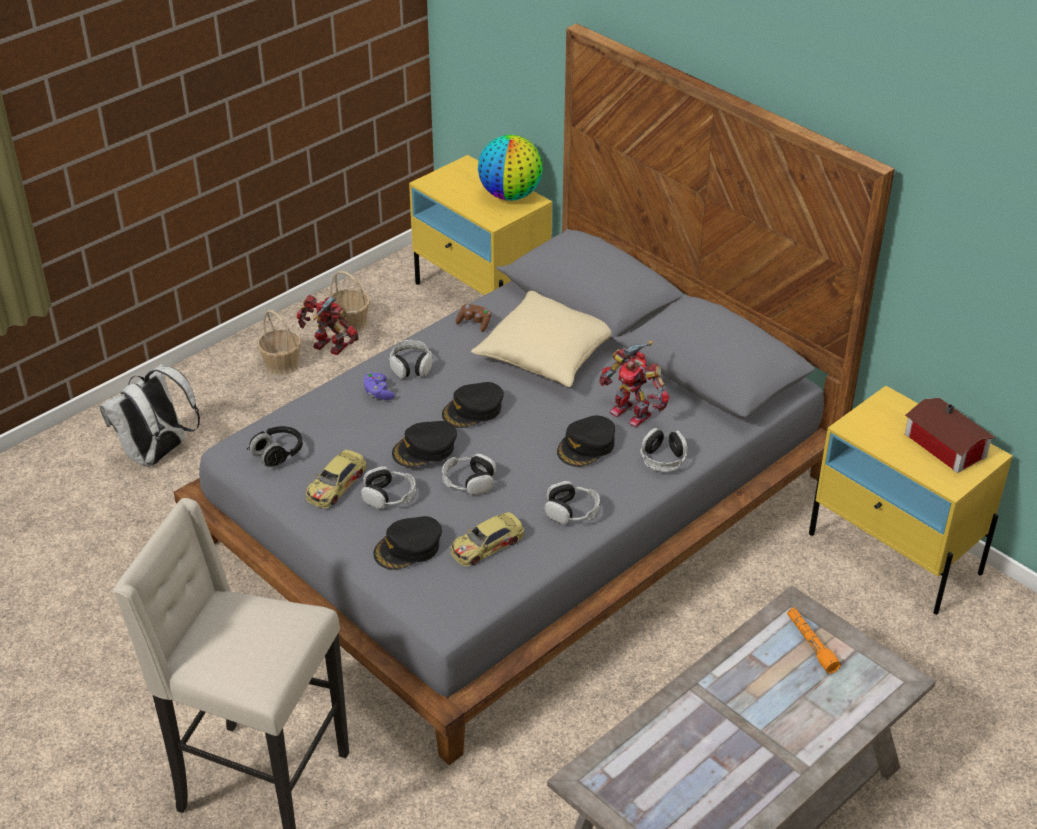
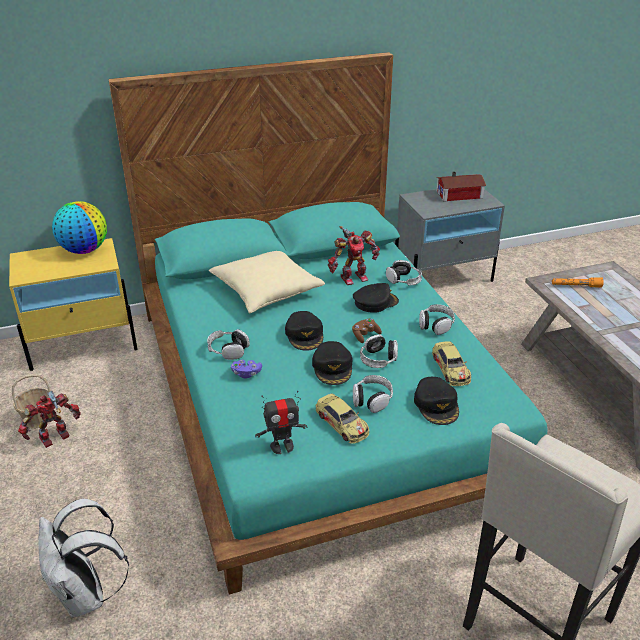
camera: 65 degrees left, 5 degrees down
grey bed [174,23,895,765] -> turquoise bed [108,52,547,595]
black headphones [247,426,303,467] -> toy robot [255,391,307,454]
basket [257,310,301,375] -> none
brown game controller [456,304,491,332] -> brown game controller moved to [352,319,382,343]
black cap [557,415,615,467] -> black cap turned 90 degrees counterclockwise [353,283,399,313]
yellow nightstand [809,386,1013,615] -> grey nightstand [395,189,505,282]

